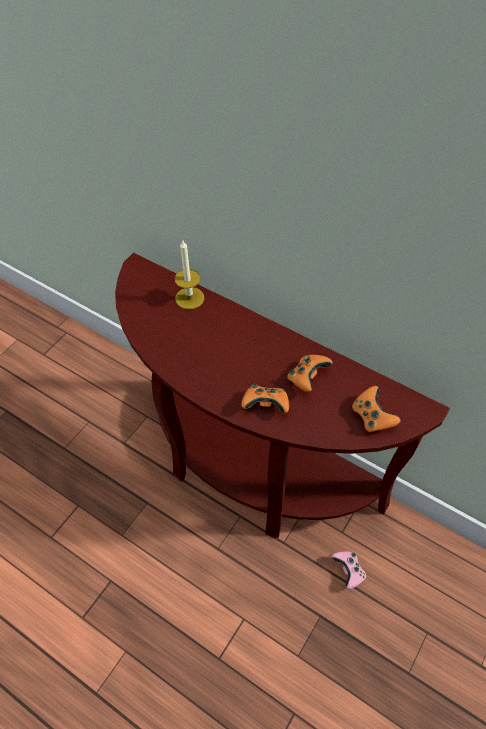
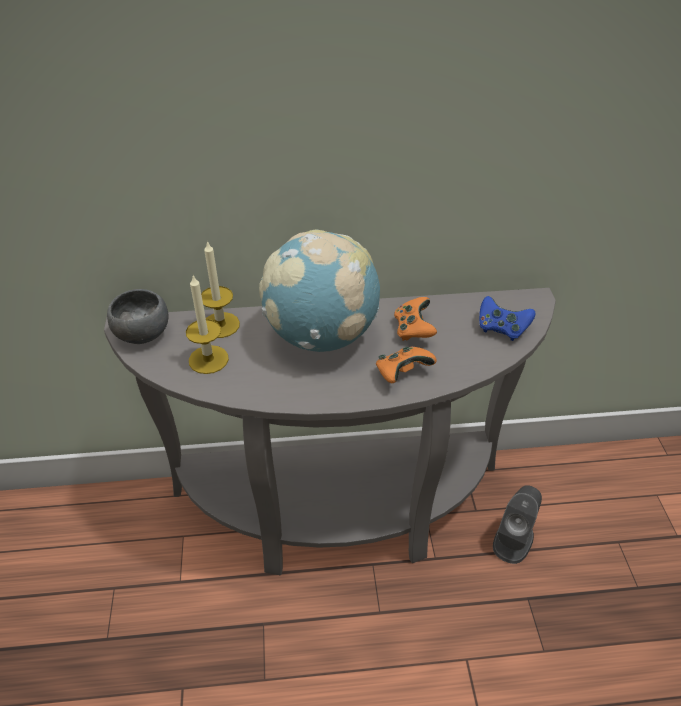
camera: 40 degrees left, 10 degrees down
brown console table [115,253,450,538] -> grey console table [104,288,556,575]
pink game controller [331,551,366,589] -> grey speaker [493,485,542,564]
orange game controller [352,386,401,432] -> blue game controller [479,296,535,341]
none -> grey bowl [107,289,168,344]
none -> candle [186,276,229,374]
none -> globe [259,229,380,352]

